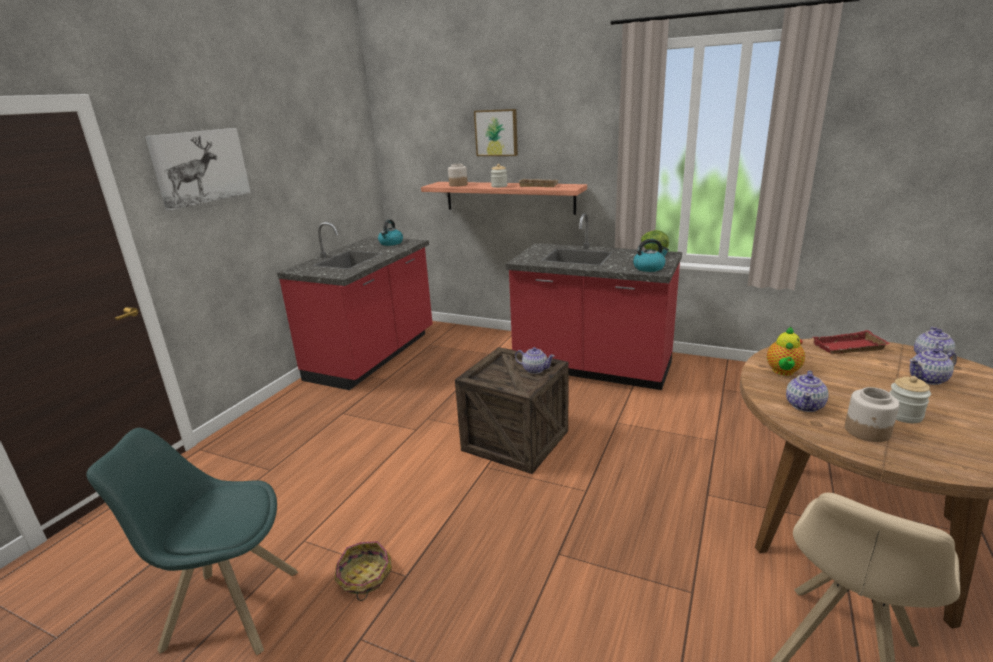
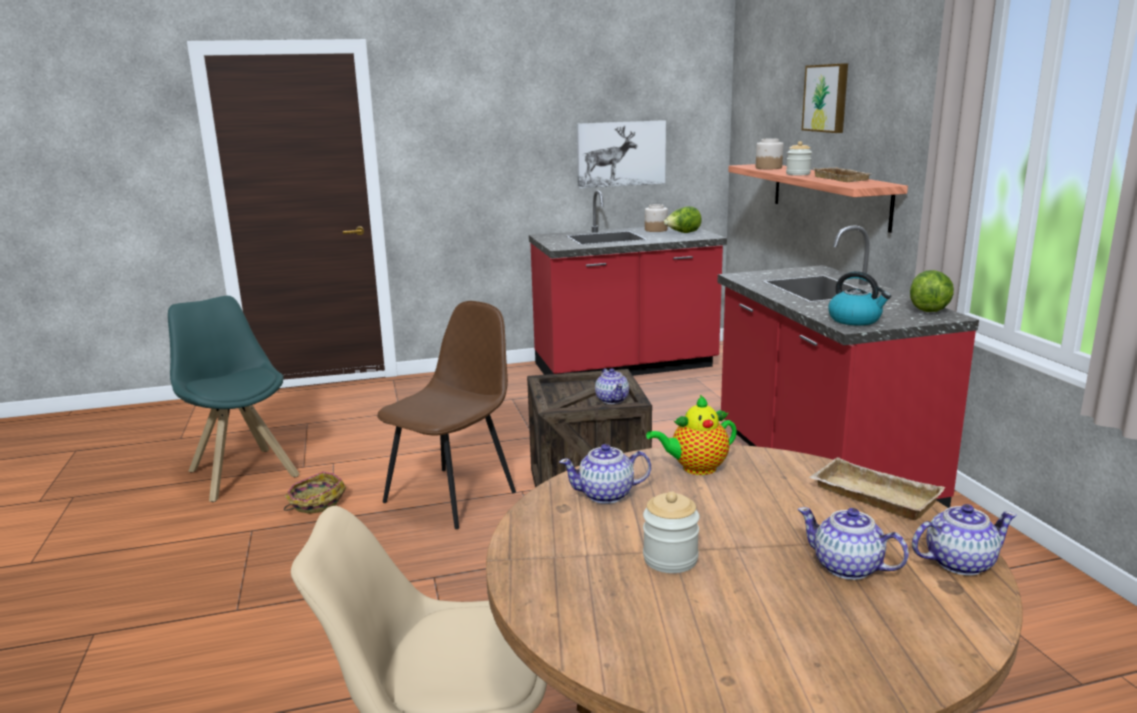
camera: 50 degrees right, 5 degrees down
picture [145,128,251,210] -> picture moved to [577,120,666,188]
kettle [378,220,403,246] -> lettuce [664,206,702,233]
red tray [813,330,891,354] -> beige tray [809,457,946,520]
jar [845,387,900,442] -> jar moved to [645,204,668,232]
none -> brown chair [377,301,516,529]

